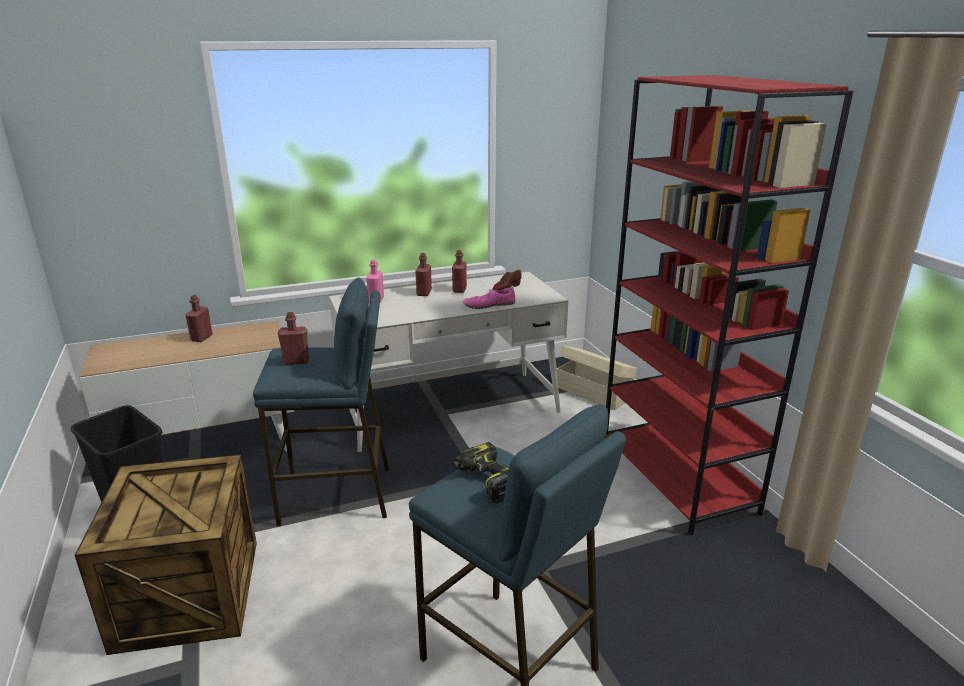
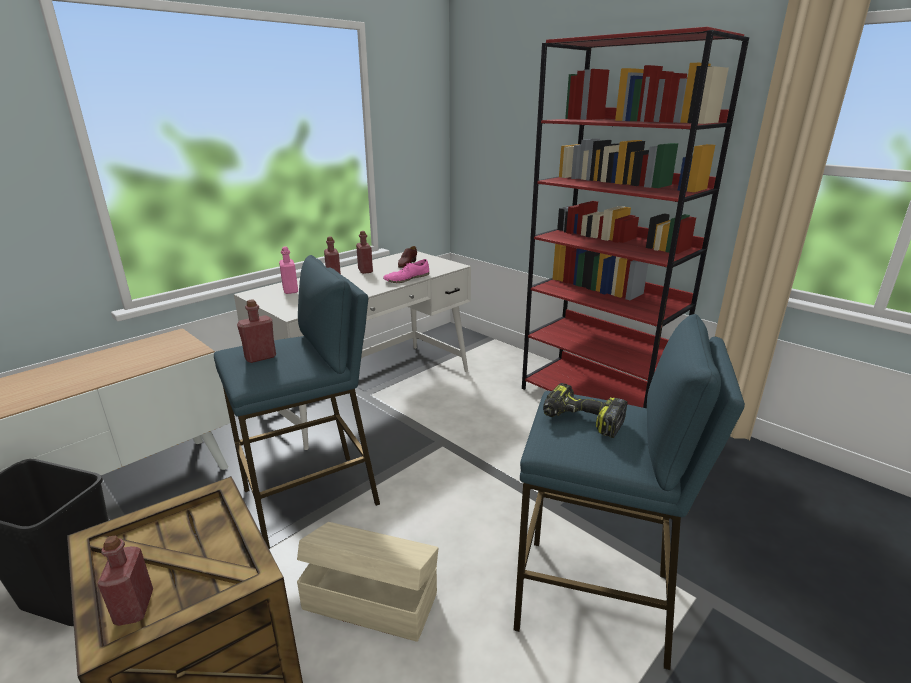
camera: 25 degrees left, 0 degrees up
red bottle [185,295,213,342] -> red bottle moved to [97,536,153,626]
beige storage box [557,345,637,410] -> beige storage box moved to [297,522,438,642]

